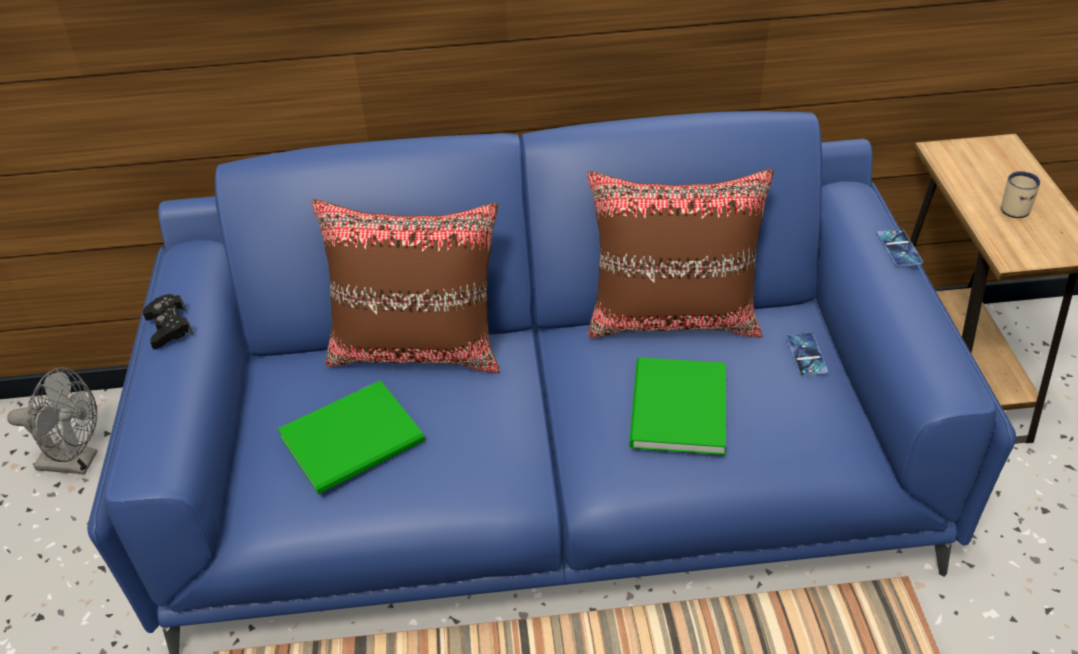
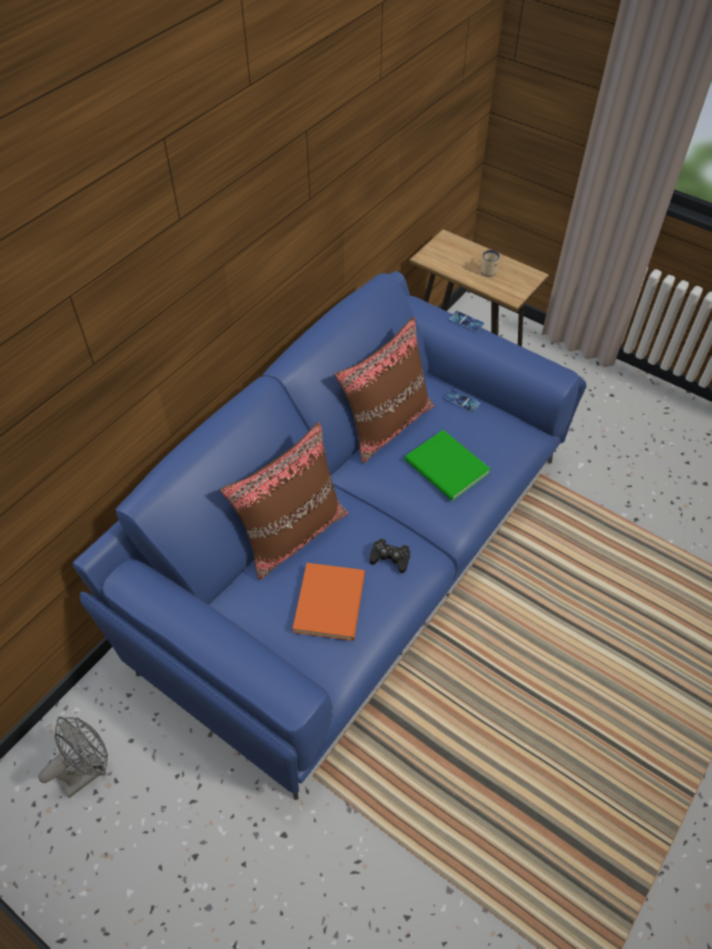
camera: 50 degrees left, 10 degrees up
black game controller [143,294,193,349] -> black game controller moved to [370,538,410,573]
green book [278,380,425,494] -> orange book [293,563,365,641]

